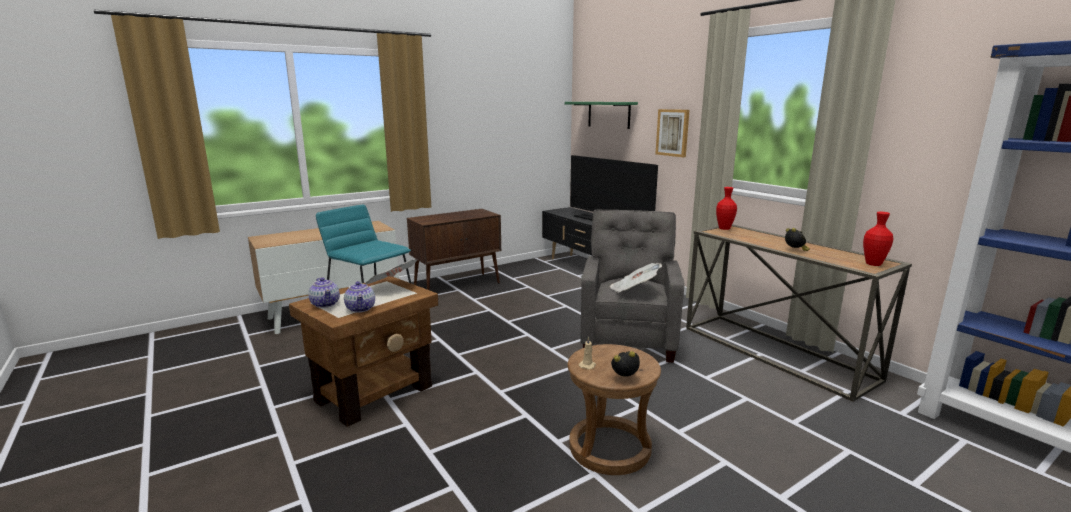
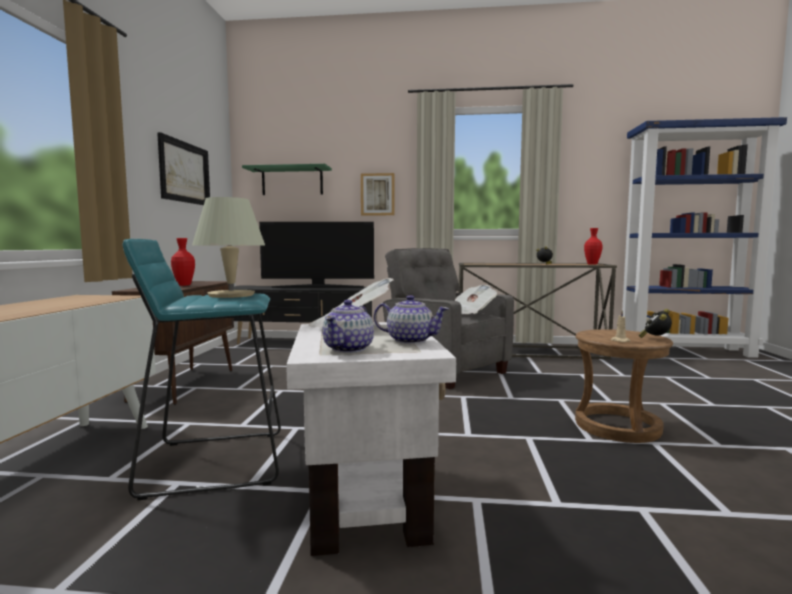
camera: 50 degrees left, 10 degrees down
brown side table [289,276,438,427] -> white side table [287,322,456,556]
teapot [308,277,340,308] -> teapot turned 105 degrees clockwise [322,300,374,353]
red vase [716,187,737,230] -> red vase moved to [171,238,195,286]
none -> picture [157,132,210,205]
none -> beige table lamp [192,197,265,298]

